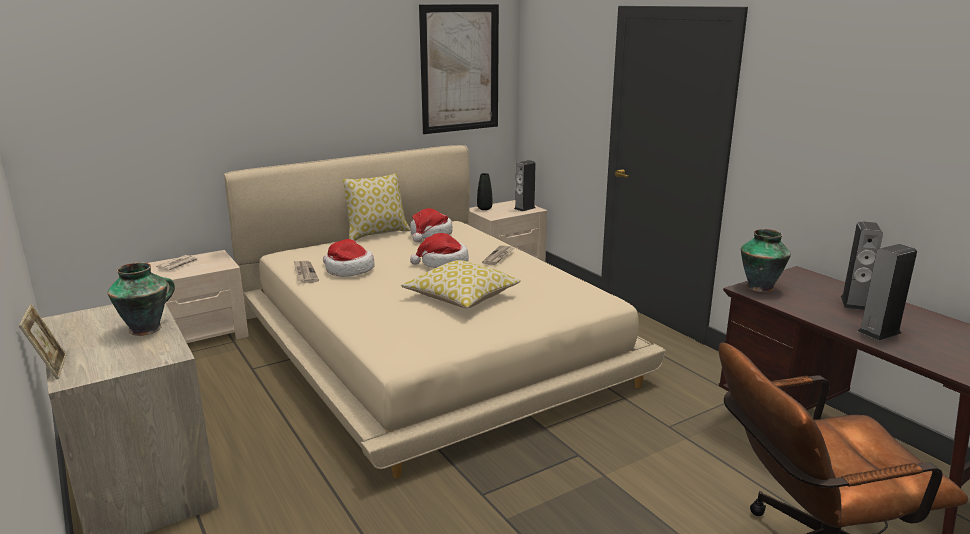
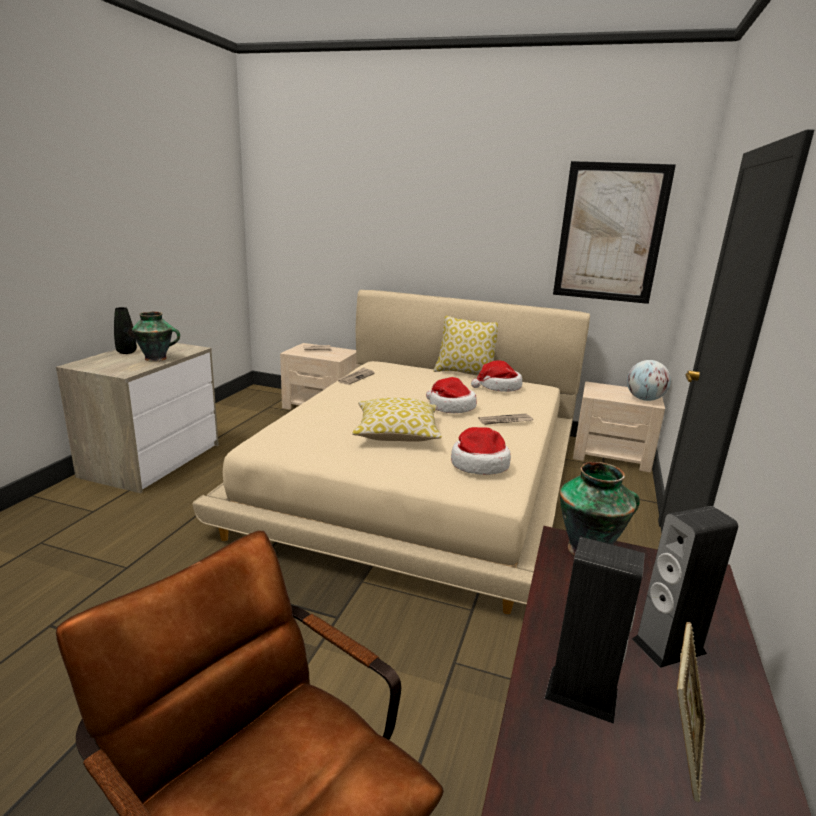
camera: 50 degrees right, 0 degrees up
picture frame [19,304,66,379] -> picture frame moved to [677,622,706,802]
hat [323,239,375,277] -> hat moved to [451,427,511,475]
black vase [477,173,492,210] -> black vase moved to [114,307,137,354]
speaker [514,160,536,211] -> globe [627,360,671,401]

